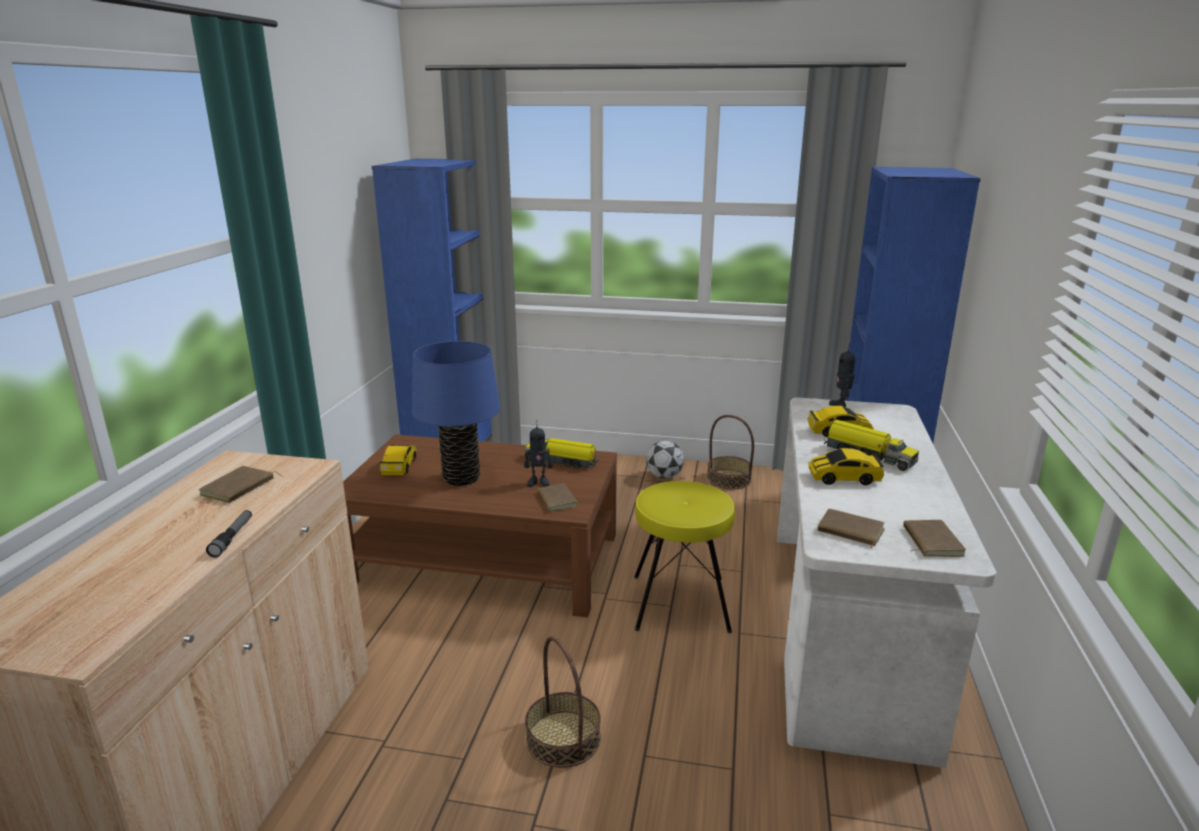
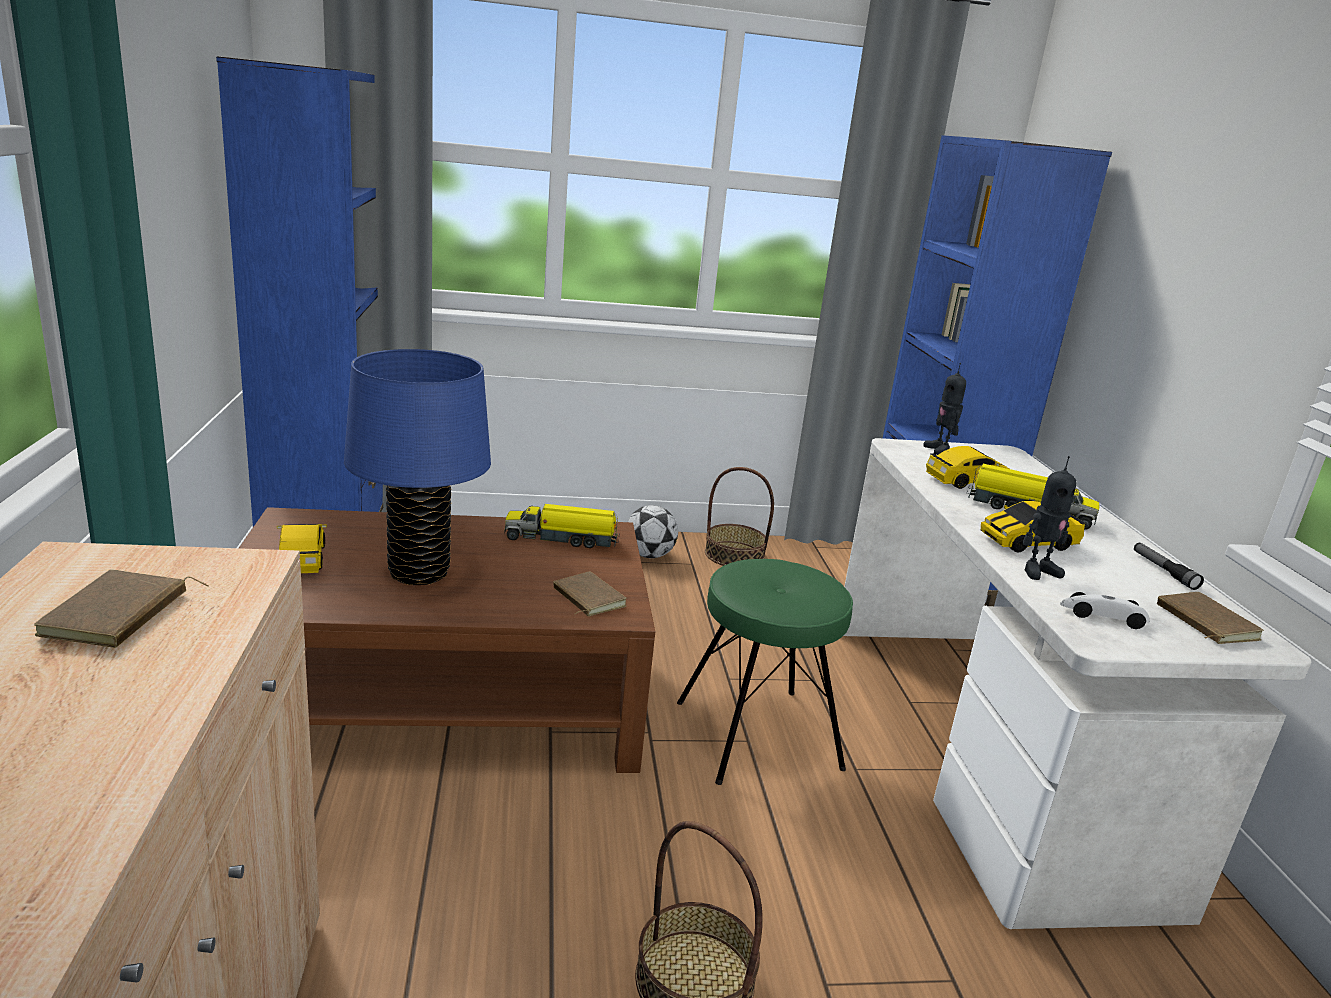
camera: 20 degrees left, 0 degrees up
flashlight [206,510,252,558] -> flashlight moved to [1134,543,1204,590]
toy robot [524,420,552,487] -> toy robot moved to [1022,456,1076,580]
yellow stool [634,481,735,633] -> green stool [677,559,853,785]
brown book [818,509,885,548] -> toy car [1060,592,1150,629]

